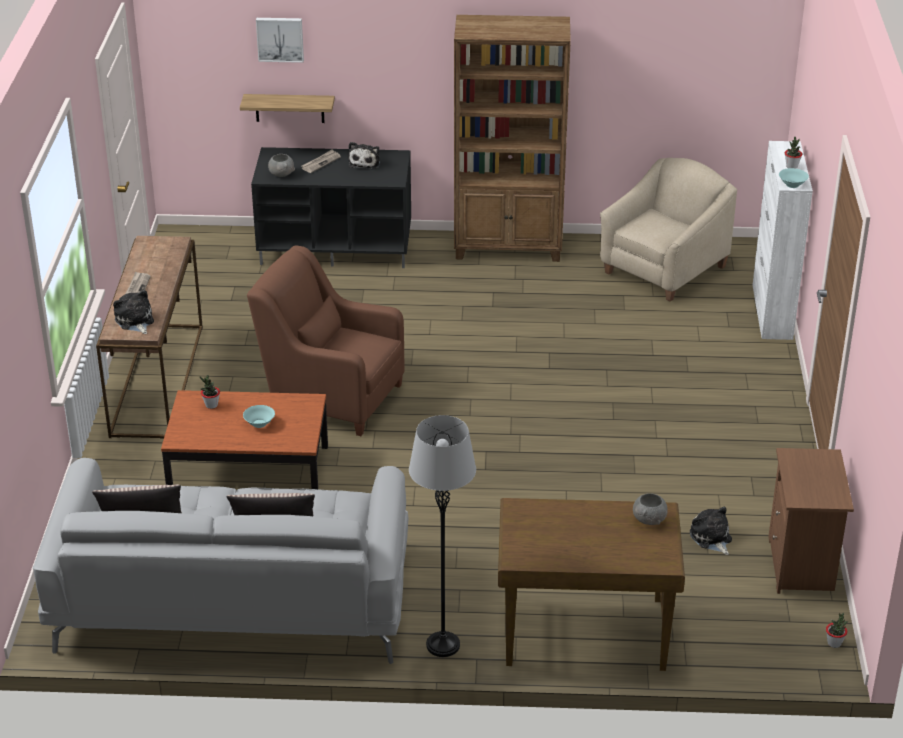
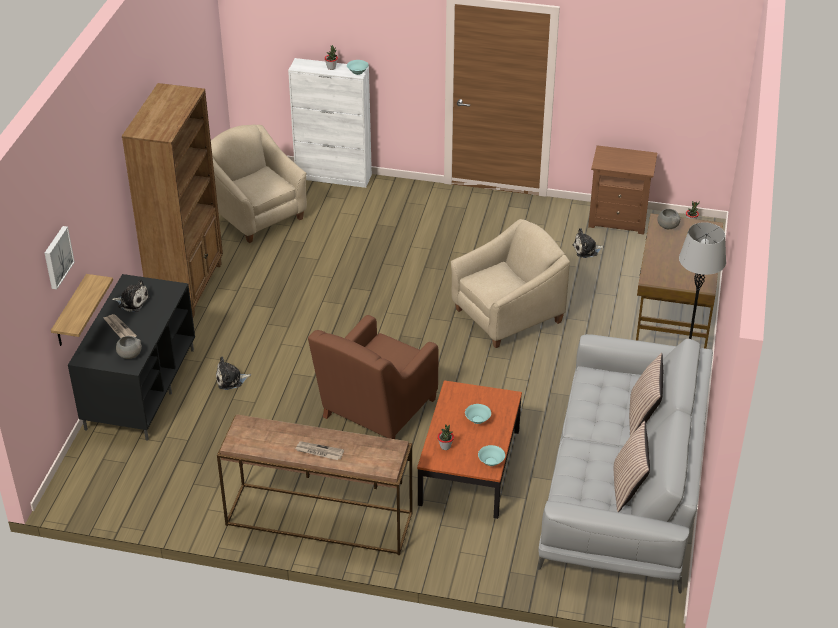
camera: 80 degrees left, 5 degrees up
plush toy [113,290,154,334] -> plush toy moved to [216,357,251,390]
none -> beige armchair [451,219,570,348]
none -> turquoise bowl [478,445,505,466]

